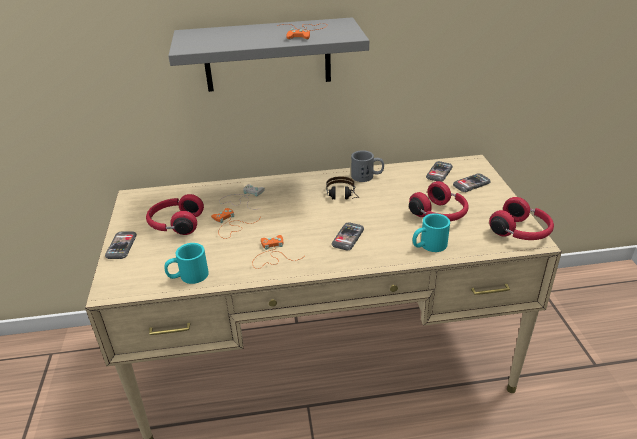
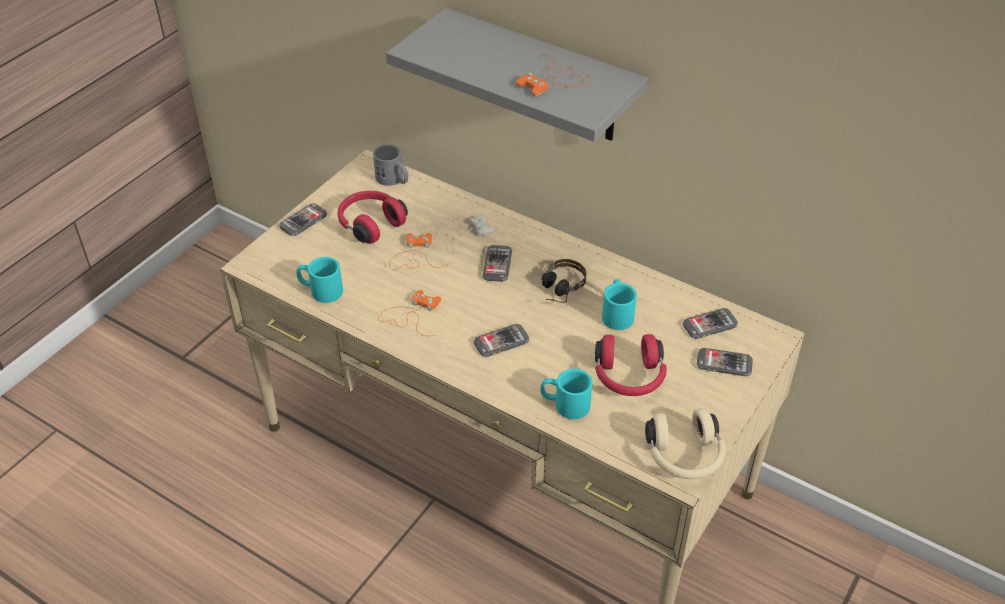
camera: 40 degrees right, 10 degrees up
grey mug [351,150,384,182] -> grey mug moved to [373,144,408,186]
red headphones [489,197,554,240] -> beige headphones [645,408,726,479]
none -> phone [483,245,512,282]
none -> turquoise mug [602,279,637,330]

